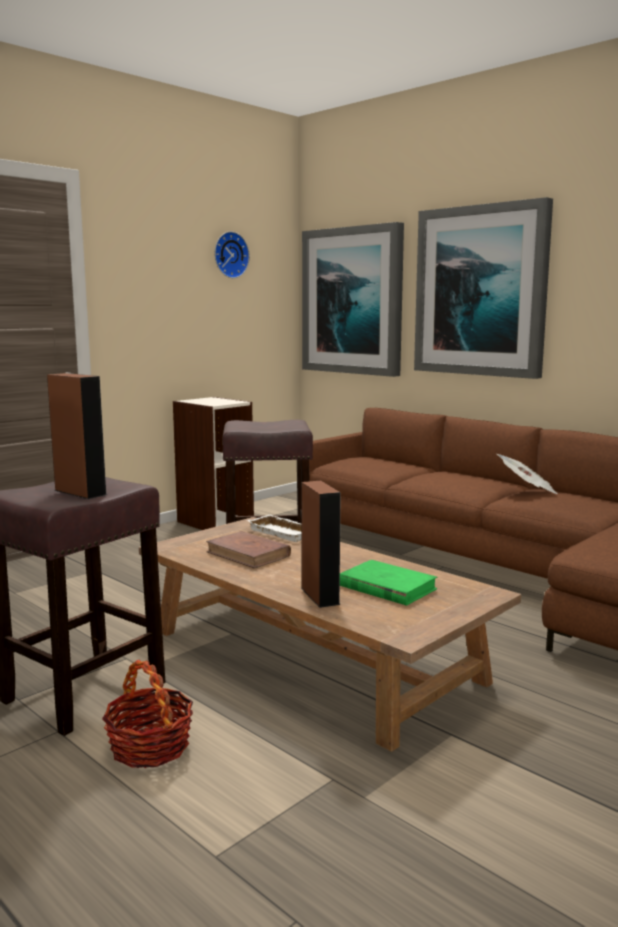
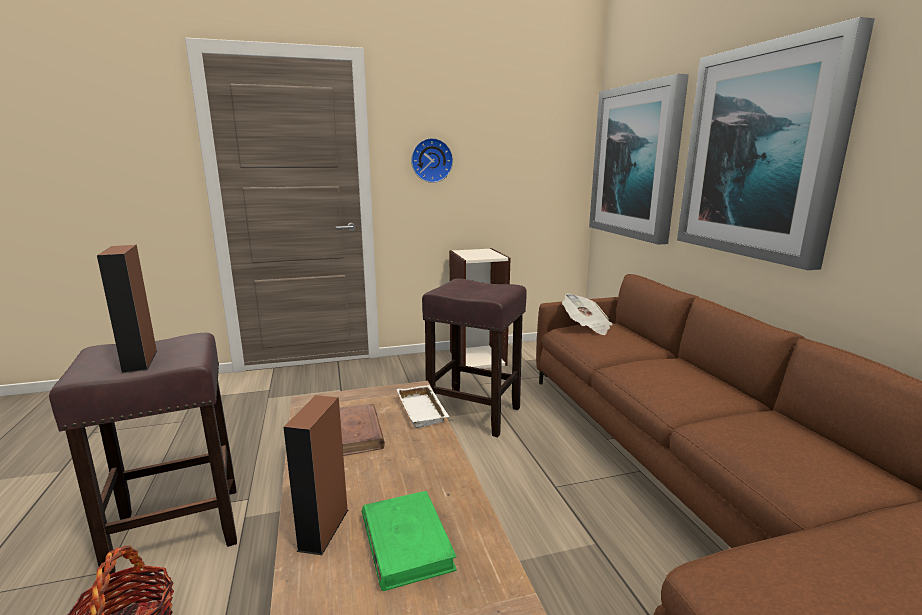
camera: 30 degrees right, 5 degrees up
wall clock [214,231,250,278] -> wall clock moved to [411,138,453,183]
newspaper [497,454,558,494] -> newspaper moved to [562,293,612,335]

